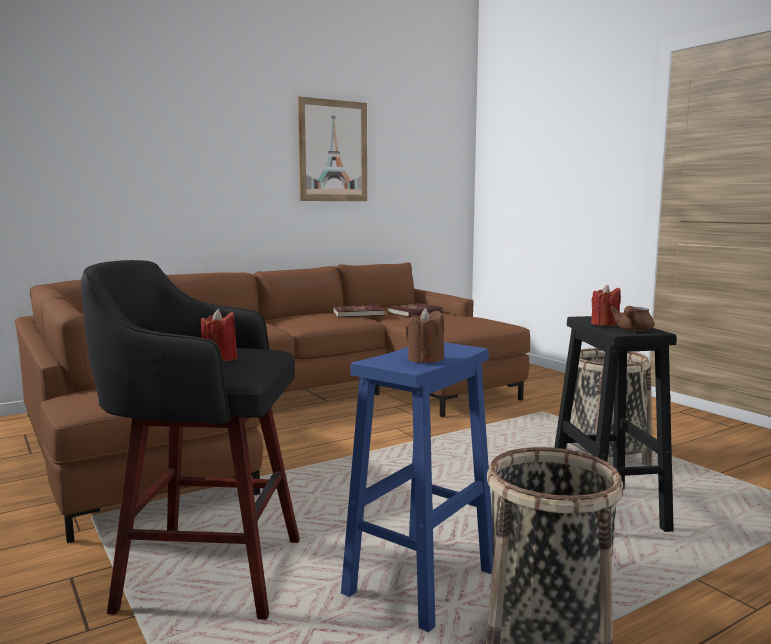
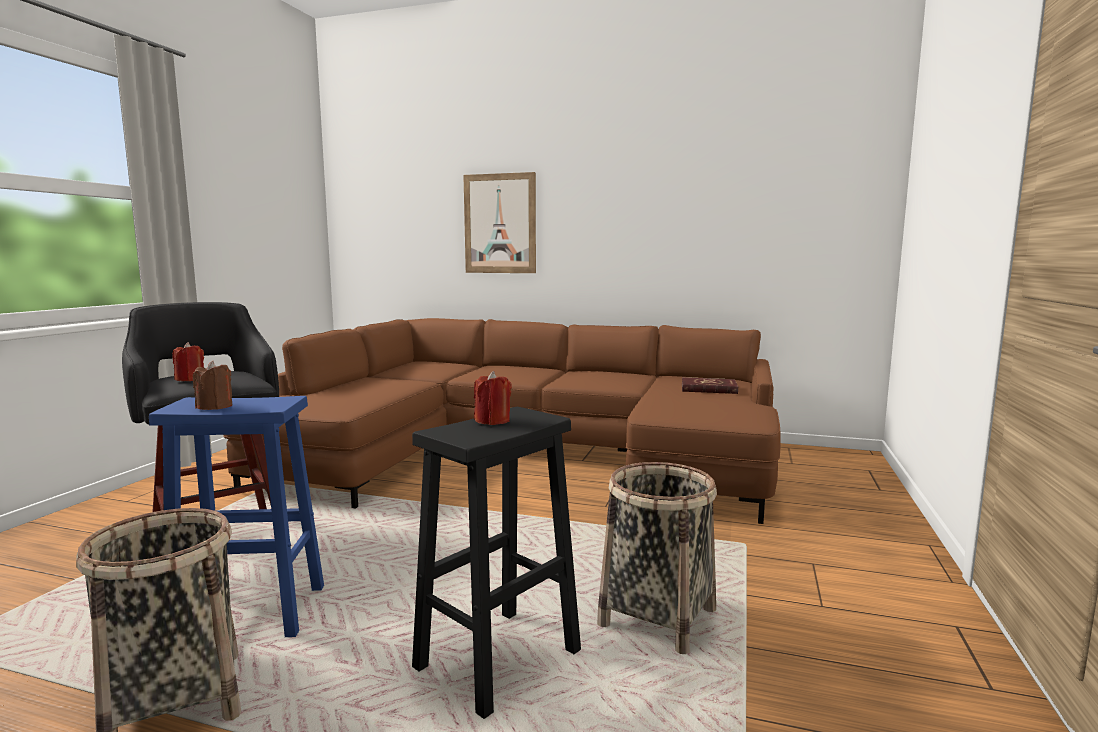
camera: 50 degrees right, 0 degrees up
picture [297,96,367,201] -> picture moved to [463,172,536,273]
red book [333,305,385,317] -> none
brown teapot [610,306,654,331] -> none

